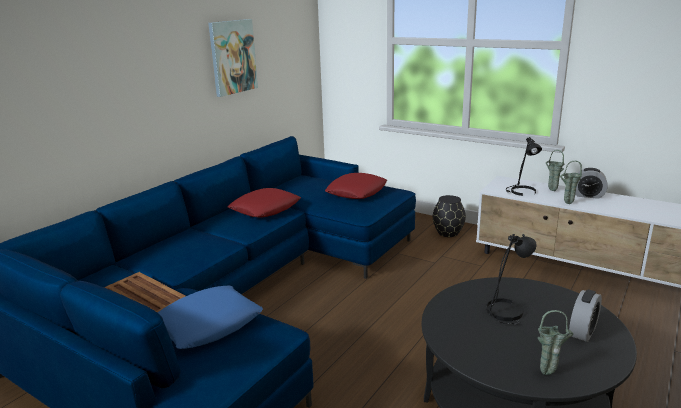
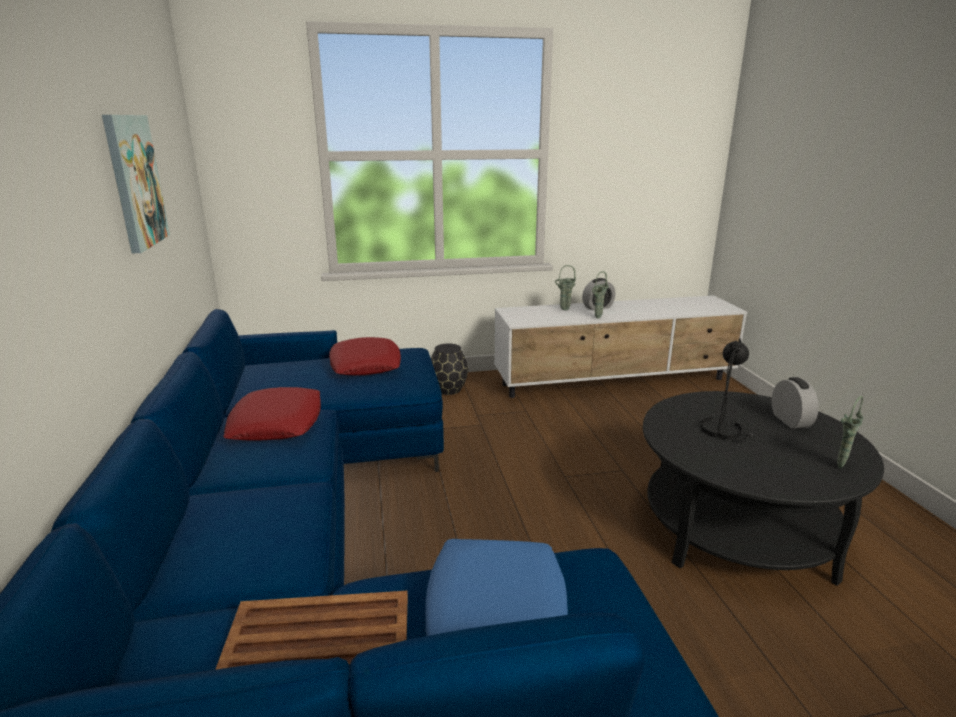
camera: 45 degrees left, 0 degrees up
black table lamp [506,137,542,196] -> none

